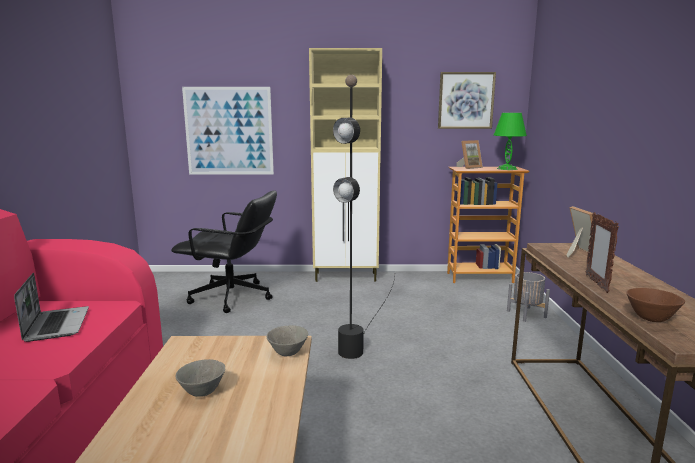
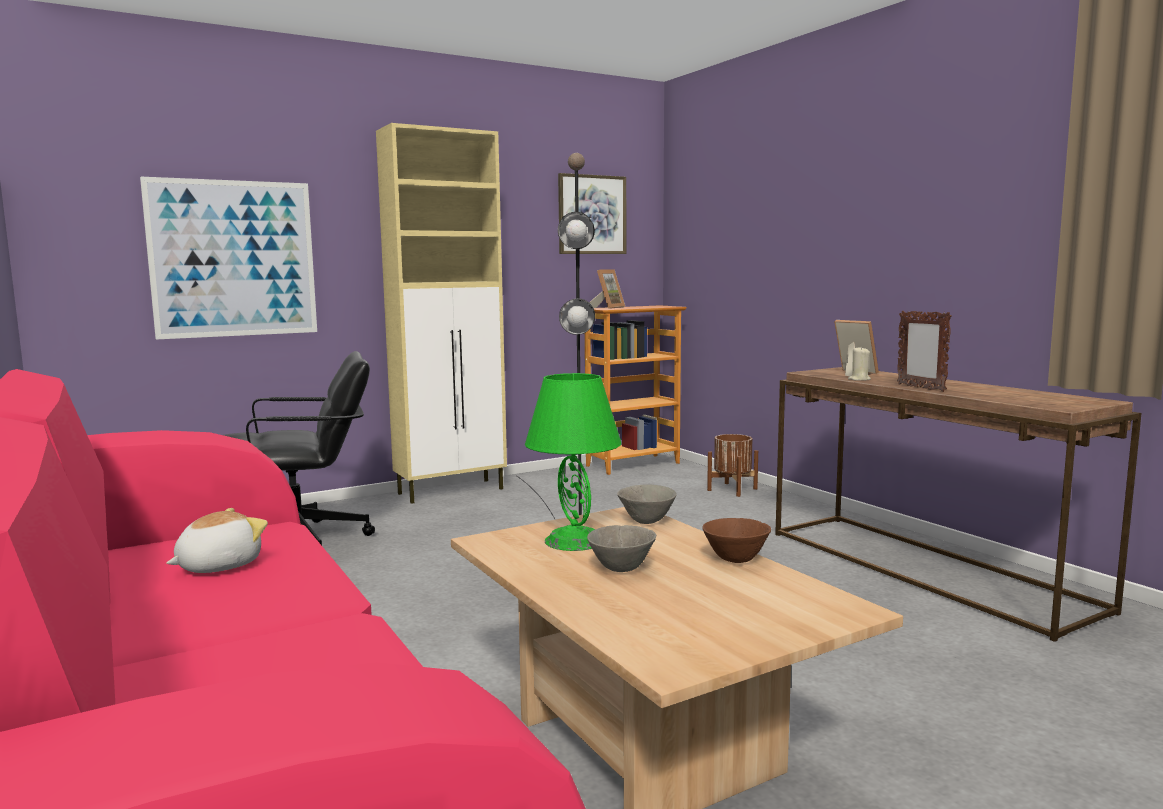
camera: 30 degrees left, 5 degrees down
laptop [14,273,89,342] -> plush toy [167,508,268,573]
green table lamp [494,113,527,170] -> green table lamp moved to [525,373,622,551]
grey planter [507,272,550,322] -> brown planter [707,434,758,497]
brown bowl [626,288,685,322] -> brown bowl moved to [702,518,771,563]
none -> beige candle [848,347,871,381]

